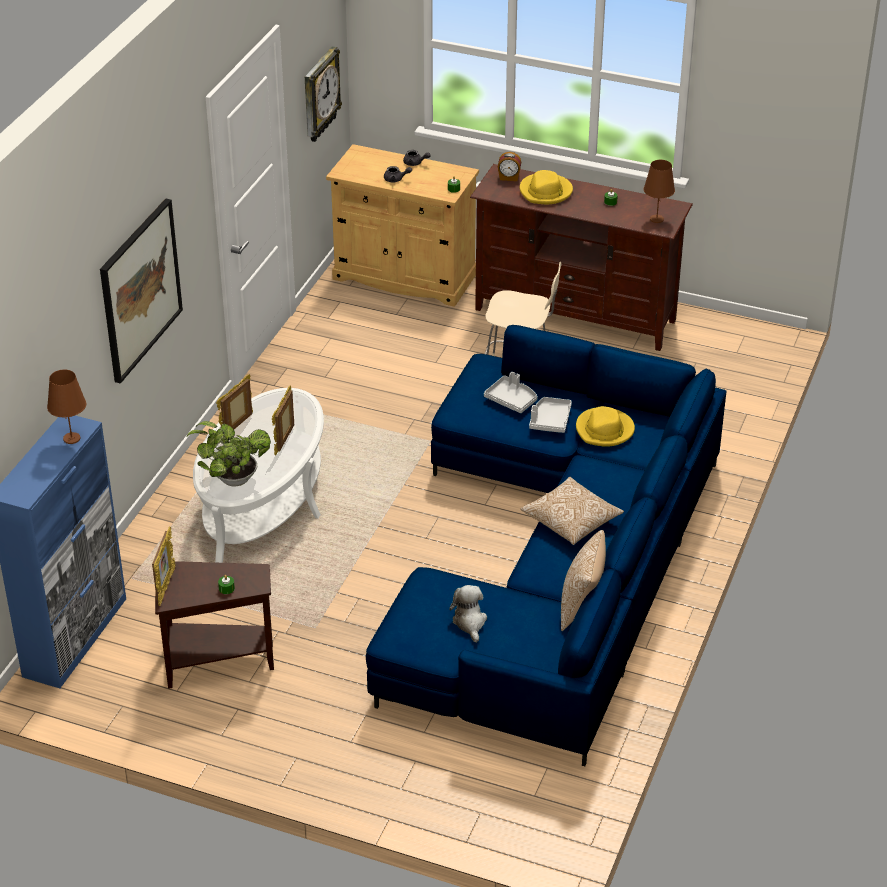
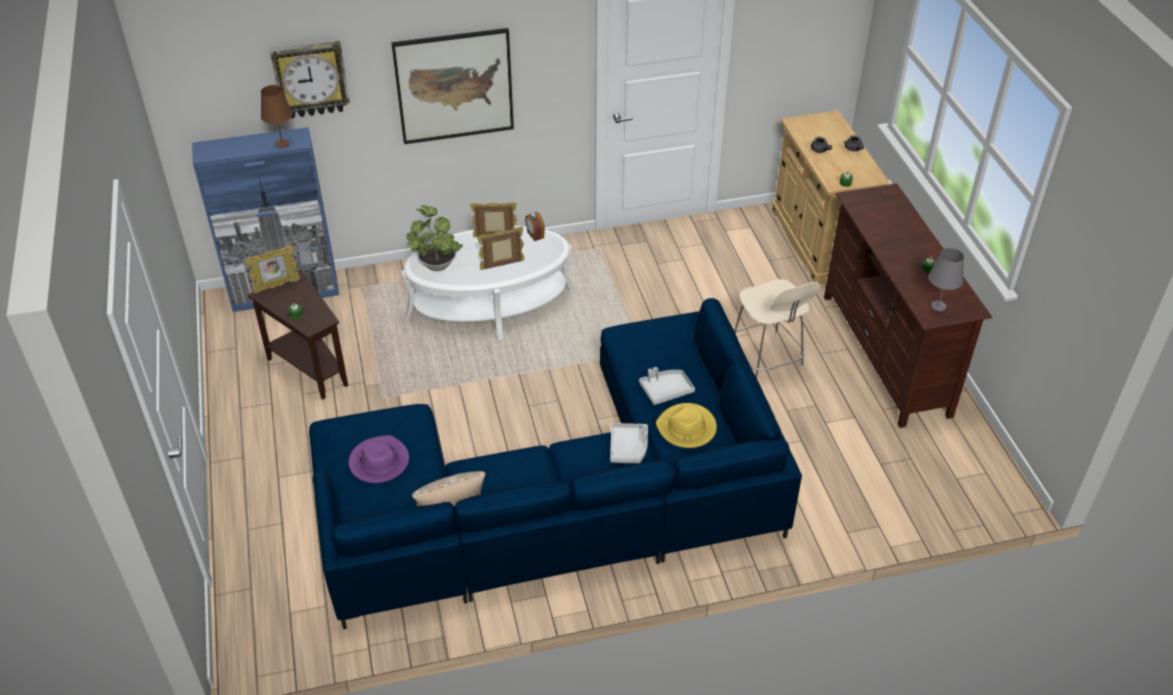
camera: 55 degrees right, 5 degrees up
wall clock [305,46,342,142] -> wall clock moved to [270,41,350,118]
plush toy [449,585,487,643] -> purple hat [348,435,409,483]
grey tray [484,372,538,413] -> grey tray moved to [610,423,648,463]
alarm clock [498,152,521,181] -> alarm clock moved to [525,212,545,241]
yellow hat [520,170,573,204] -> none
pillow [520,476,624,545] -> none
brown table lamp [643,160,675,223] -> grey table lamp [929,248,964,311]

